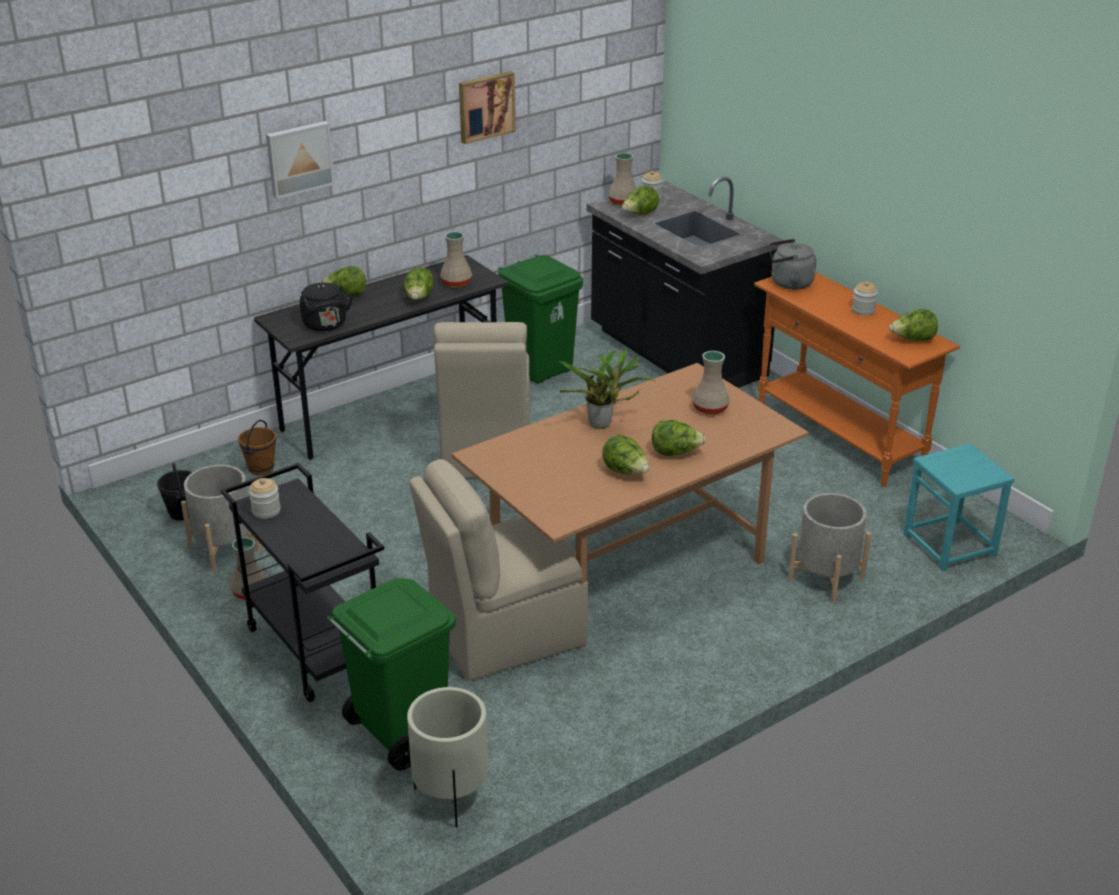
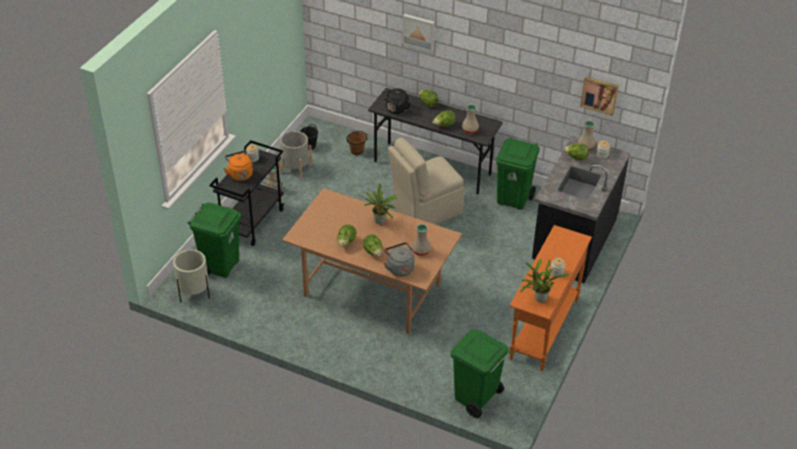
camera: 60 degrees right, 10 degrees up
beige chair [409,459,588,681] -> none
picture [459,71,516,144] -> picture moved to [580,77,619,116]
grey kettle [770,239,816,289] -> grey kettle moved to [384,242,415,277]
grey planter [788,493,871,603] -> none
lettuce [889,309,938,342] -> potted plant [520,259,569,303]
turquoise stool [903,443,1014,571] -> green trash can [450,330,511,418]
none -> orange kettle [223,150,253,181]

